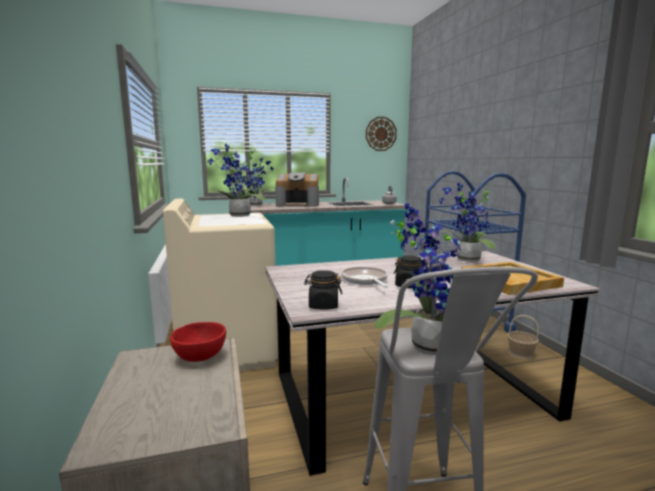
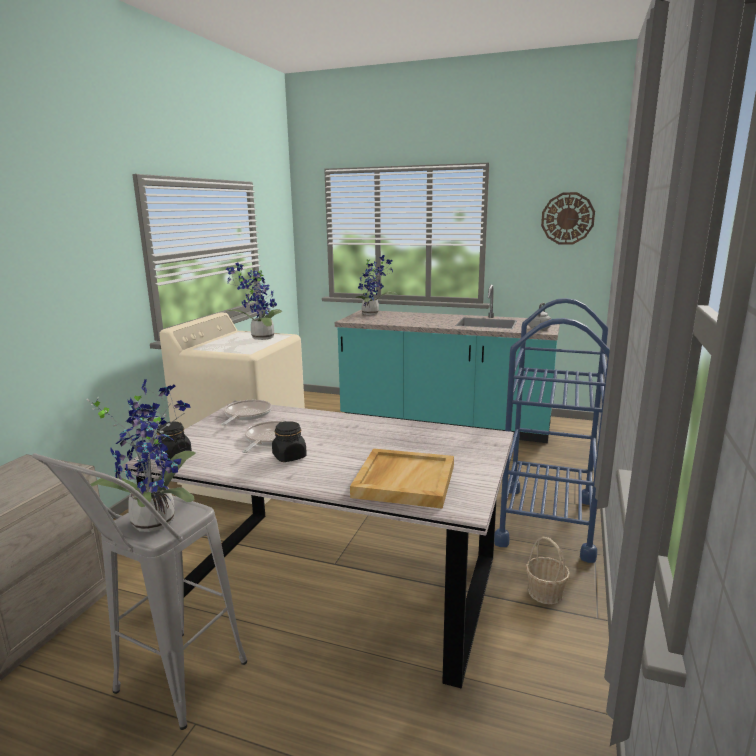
camera: 35 degrees right, 5 degrees up
red bowl [170,322,226,362] -> none
coffee machine [275,172,319,207] -> none
potted plant [439,183,496,262] -> none
none -> frying pan [221,400,272,425]

